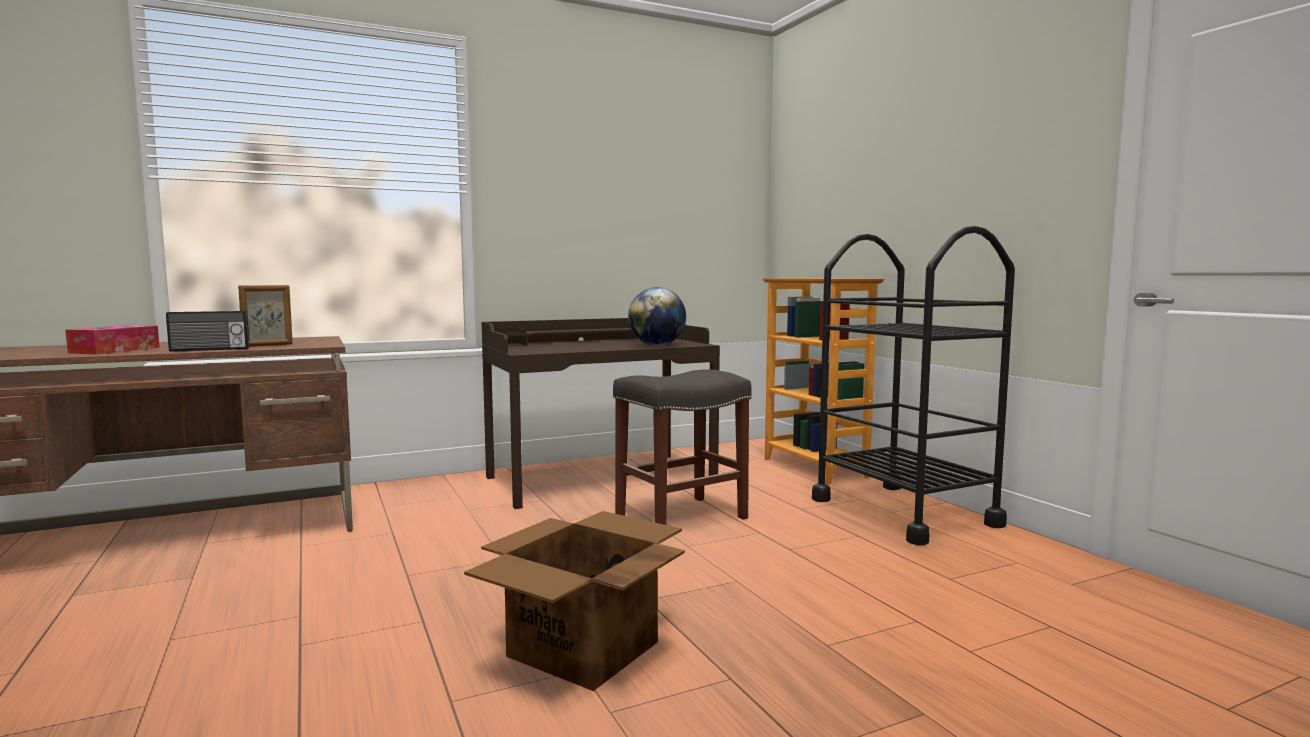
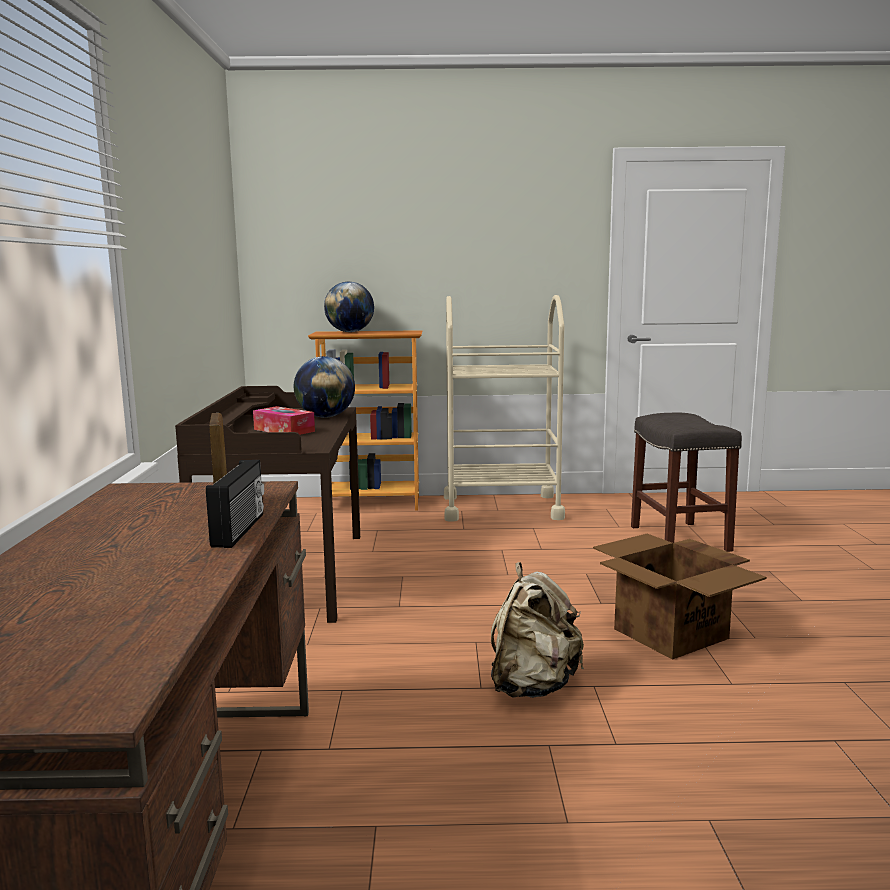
camera: 65 degrees left, 5 degrees up
tissue box [65,325,160,354] -> tissue box moved to [253,406,315,435]
grey stool [613,369,752,525] -> grey stool moved to [631,412,742,552]
black cart [812,226,1015,545] -> beige cart [444,295,565,522]
none -> globe [324,281,374,332]
none -> beige backpack [491,562,584,698]

